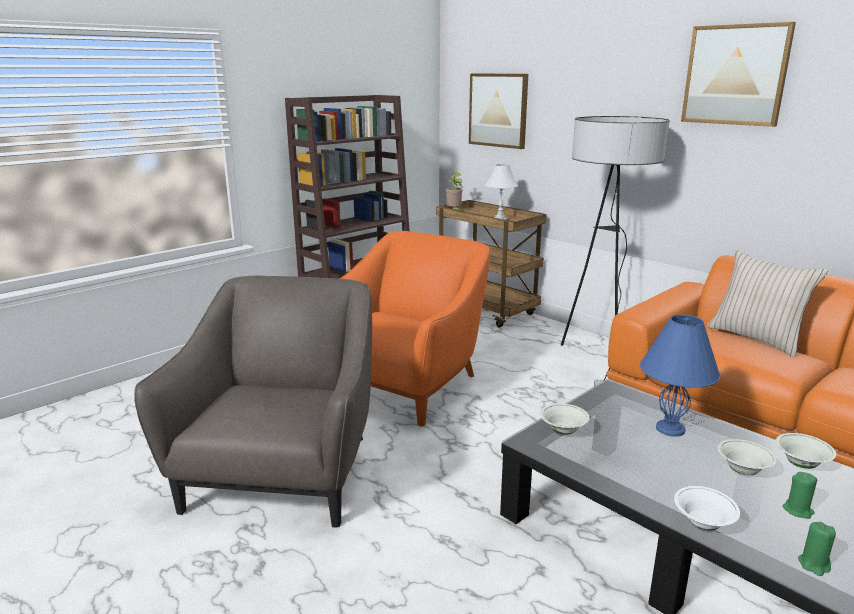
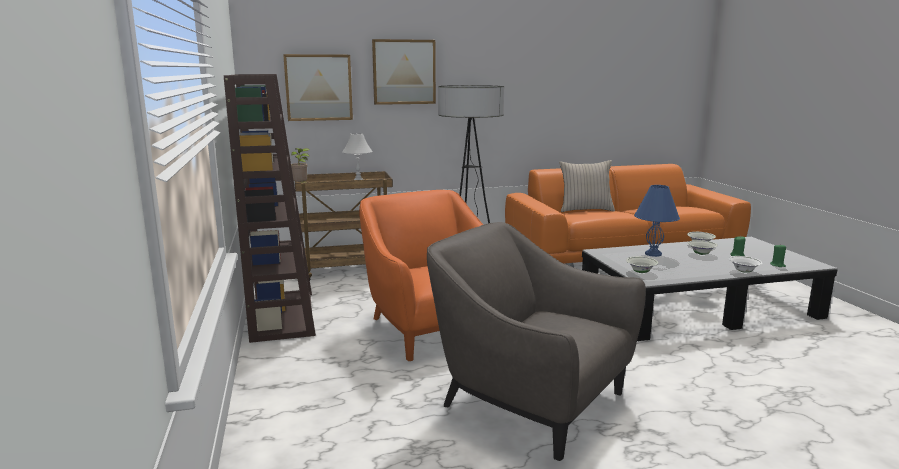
camera: 60 degrees left, 5 degrees down
picture [681,22,796,127] -> picture moved to [372,39,436,105]

